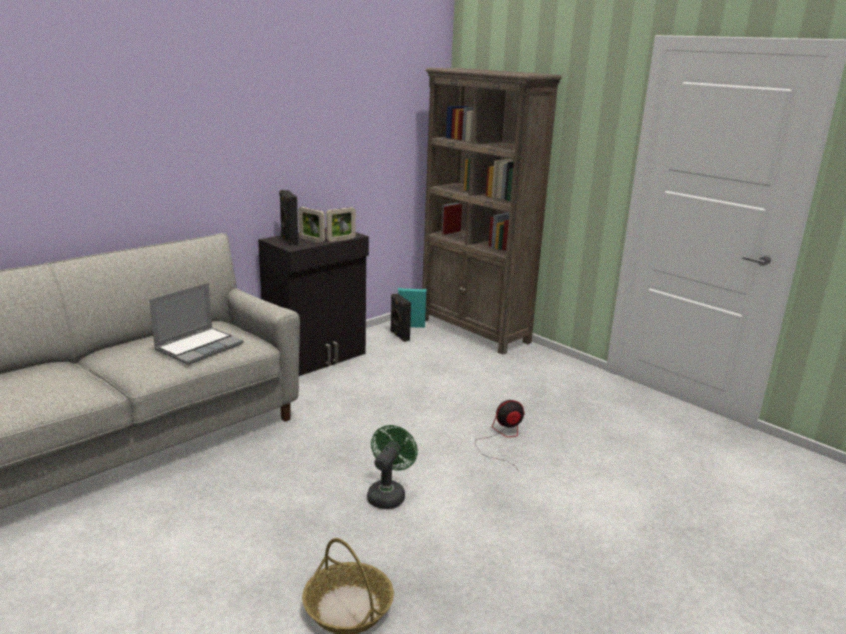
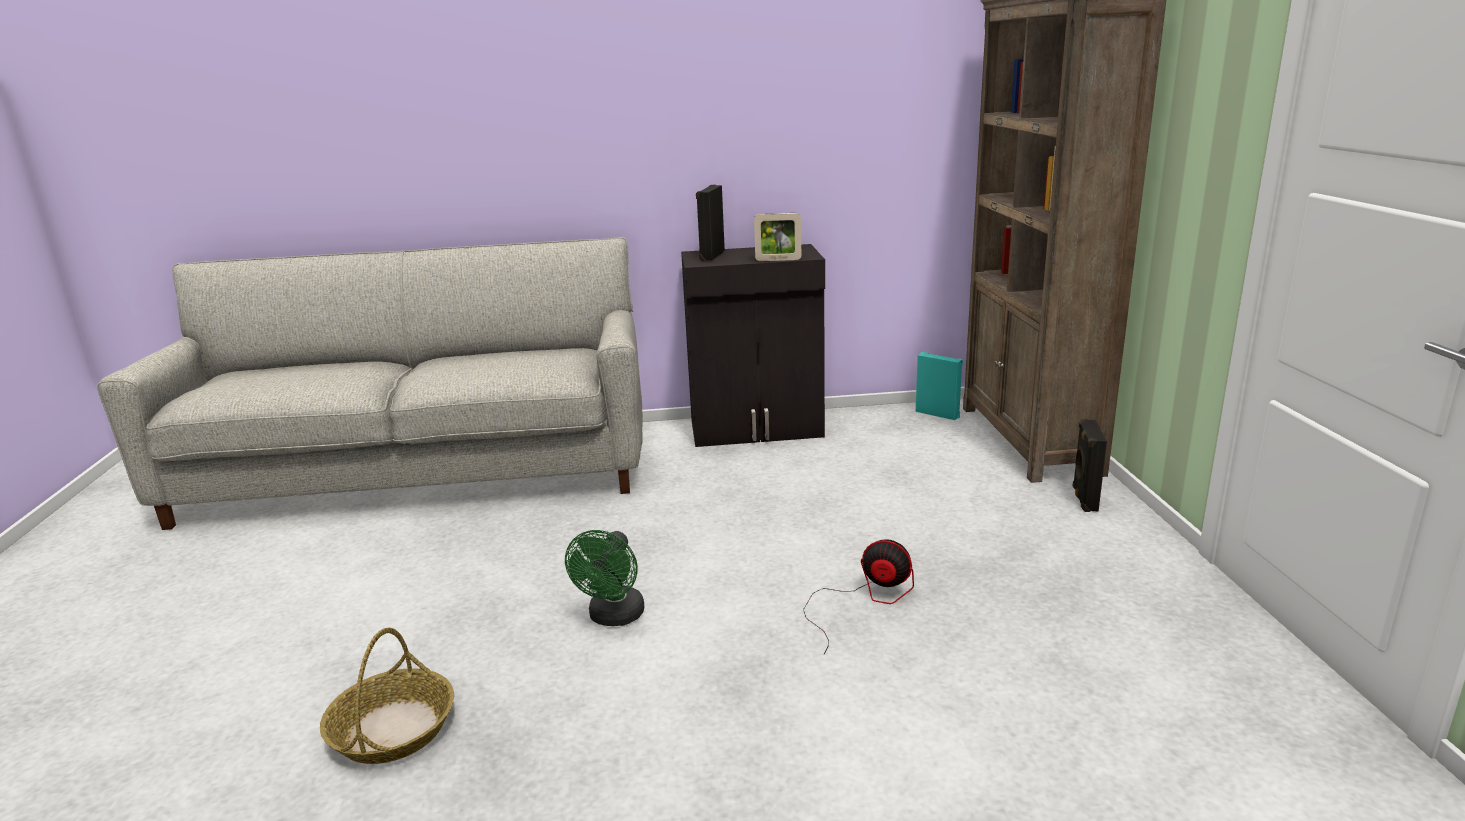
camera: 40 degrees right, 0 degrees up
laptop [149,283,243,365] -> none
picture frame [298,207,325,243] -> none
green fan [367,425,418,509] -> green fan turned 135 degrees clockwise [565,530,644,626]
black speaker [390,294,411,342] -> black speaker moved to [1073,419,1107,512]

